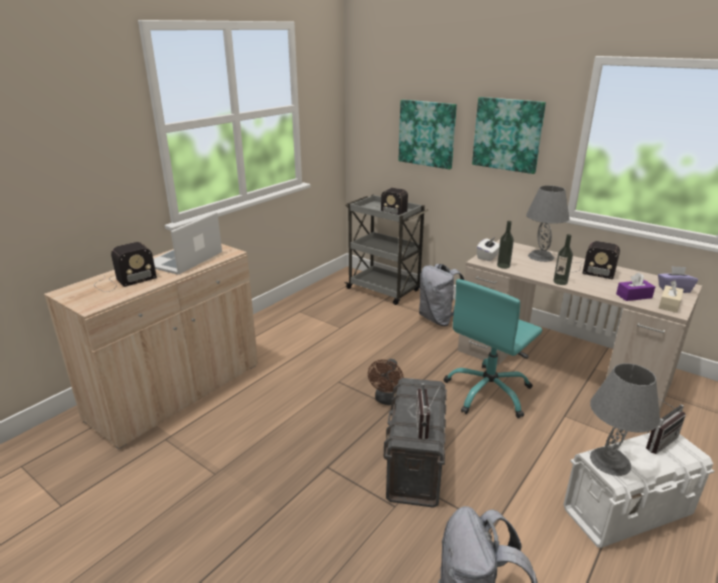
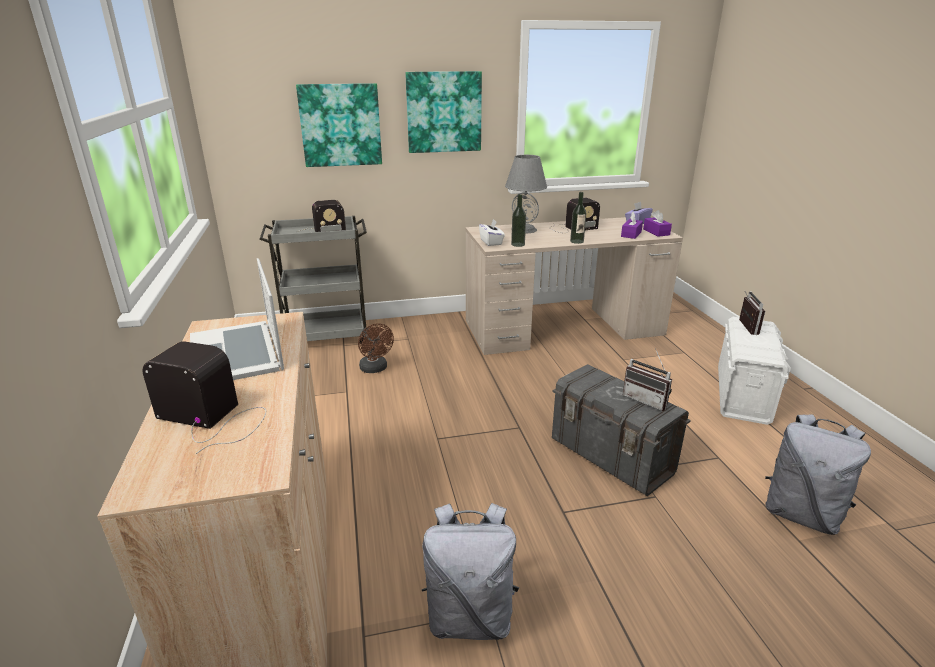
camera: 50 degrees left, 0 degrees up
radio [94,242,157,292] -> radio turned 75 degrees counterclockwise [142,341,266,454]
brown fan [368,359,404,405] -> brown fan moved to [358,323,394,373]
grey backpack [419,264,464,326] -> grey backpack moved to [422,503,519,640]
turquoise office chair [443,279,542,418] -> none
grey table lamp [590,363,660,476] -> none
beige tissue box [659,280,684,313] -> purple tissue box [643,210,672,237]

